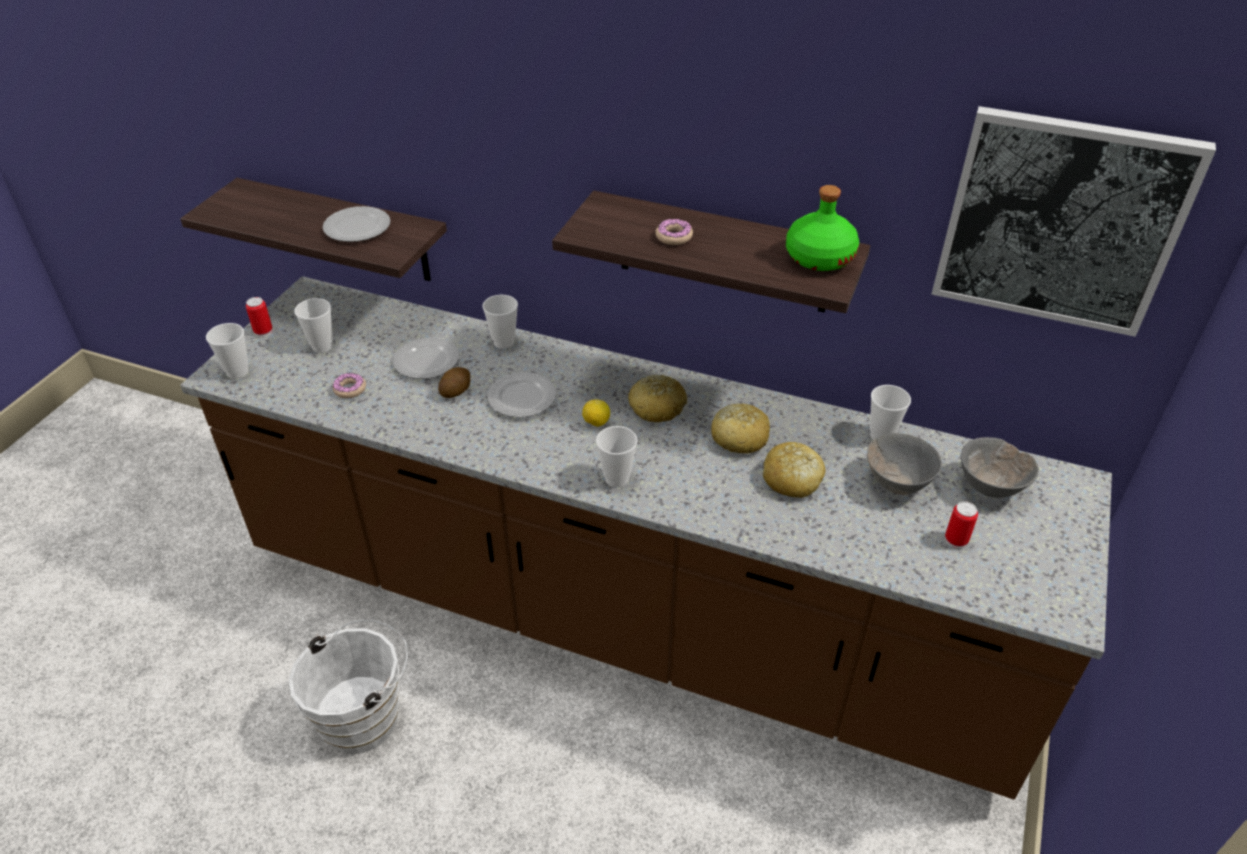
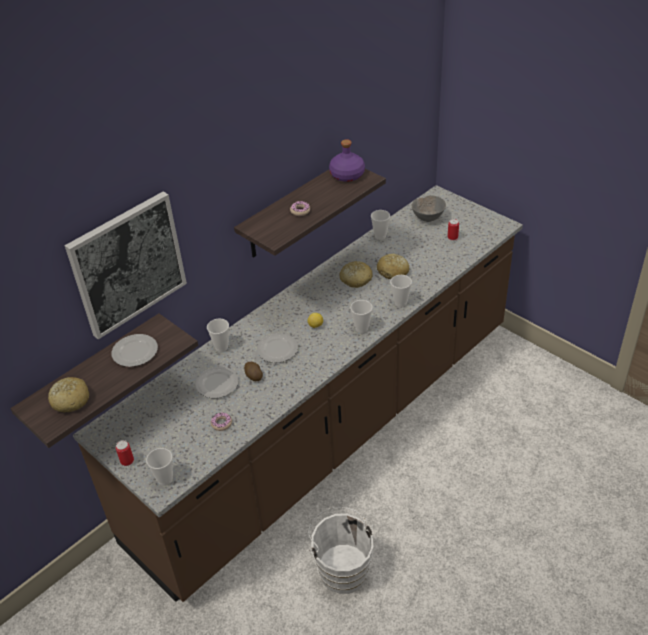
camera: 65 degrees left, 0 degrees up
cup [294,298,333,353] -> cup moved to [390,275,412,307]
bread [628,375,687,422] -> bread moved to [48,377,89,412]
green bottle [786,185,859,271] -> purple bottle [329,139,365,182]
grey bowl [867,433,942,495] -> none
picture [931,106,1216,337] -> picture moved to [64,192,187,339]

